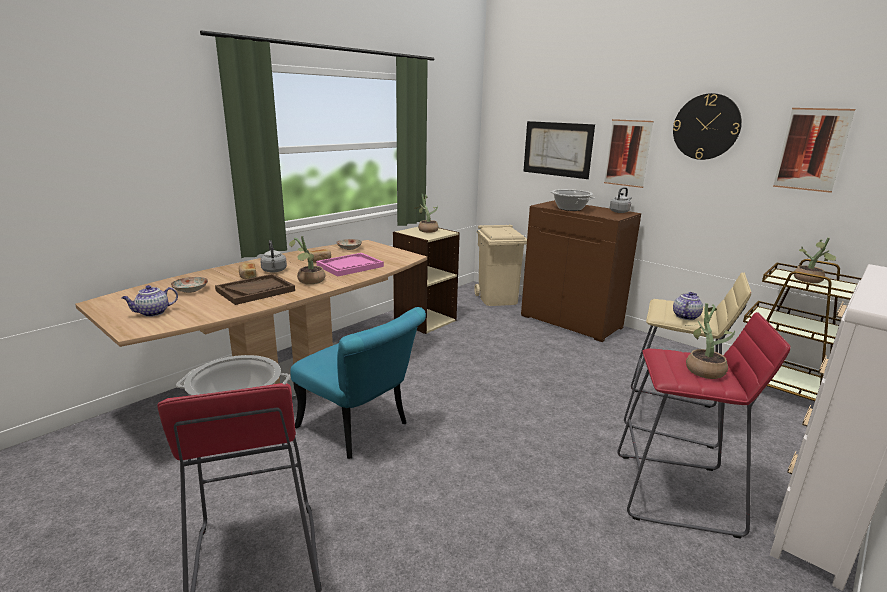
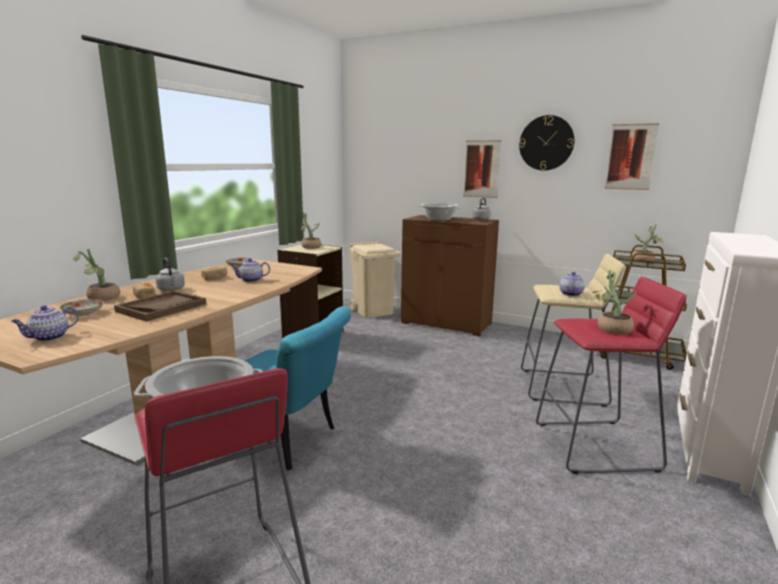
camera: 15 degrees left, 5 degrees down
potted plant [289,236,326,284] -> potted plant moved to [73,249,120,301]
pink tray [316,253,384,277] -> teapot [231,258,270,282]
picture [523,121,595,179] -> none

